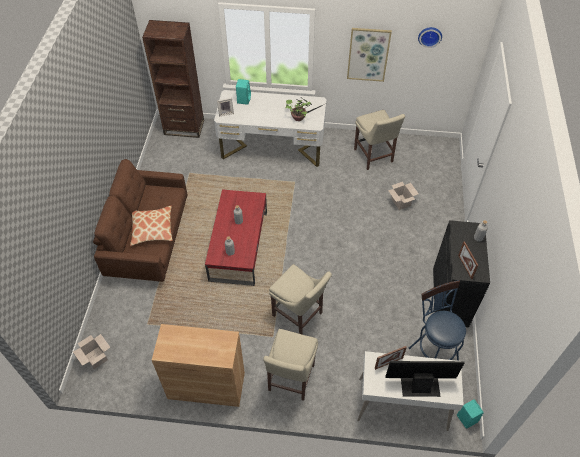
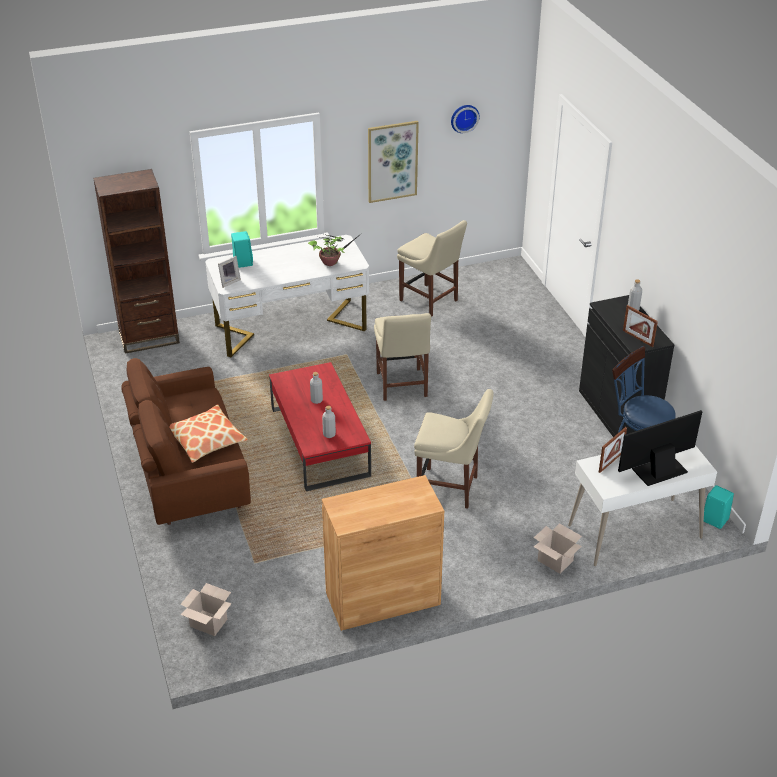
camera: 25 degrees left, 15 degrees down
beige chair [263,329,318,401] -> beige chair moved to [374,313,431,401]
cardboard box [388,182,419,210] -> cardboard box moved to [533,523,582,574]

